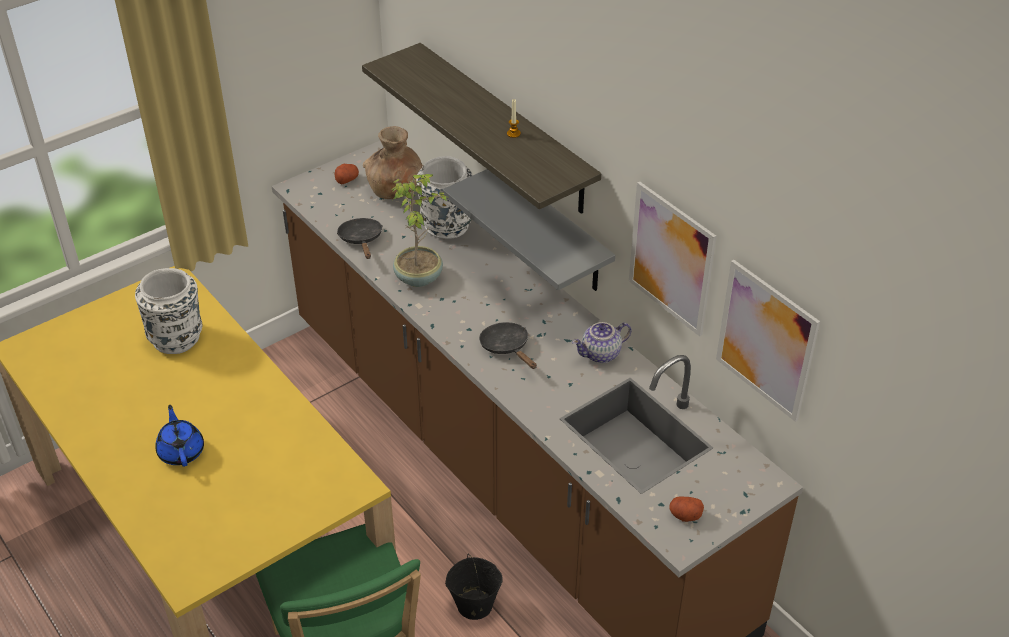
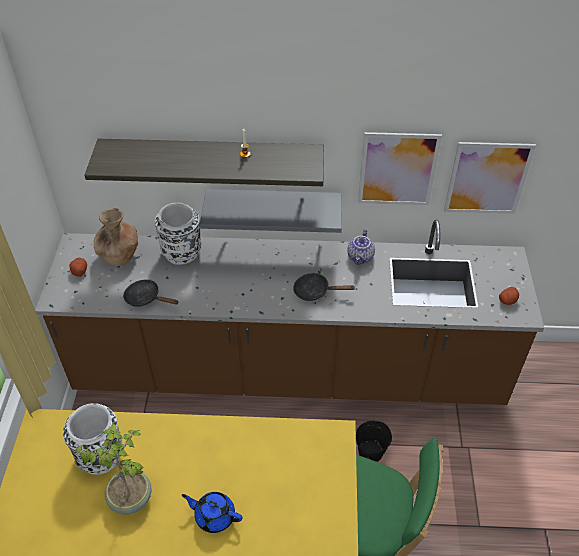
camera: 50 degrees left, 5 degrees up
potted plant [391,174,450,287] -> potted plant moved to [75,423,152,514]

